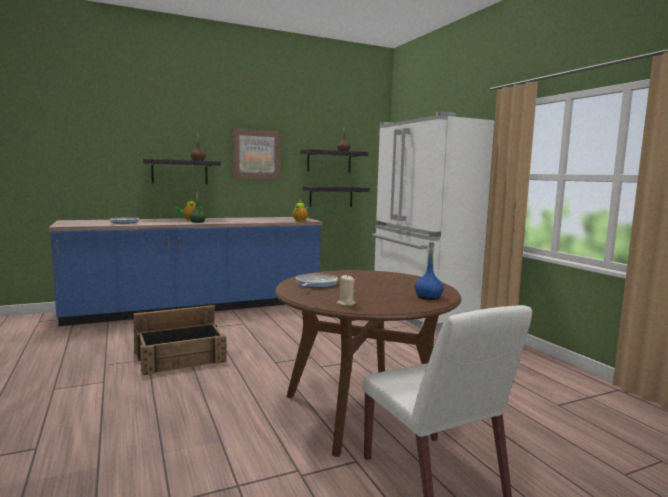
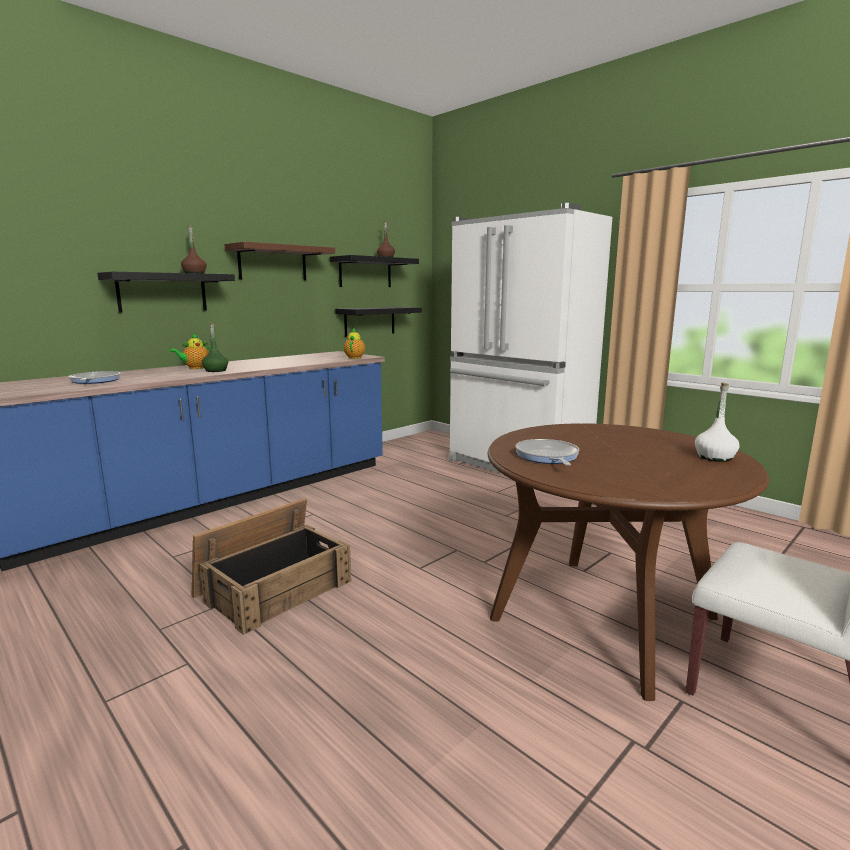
camera: 20 degrees left, 5 degrees up
picture [233,128,281,179] -> brown shelf [224,242,335,281]
beige candle [337,275,356,306] -> none
blue bottle [414,242,444,300] -> white bottle [695,382,739,462]

